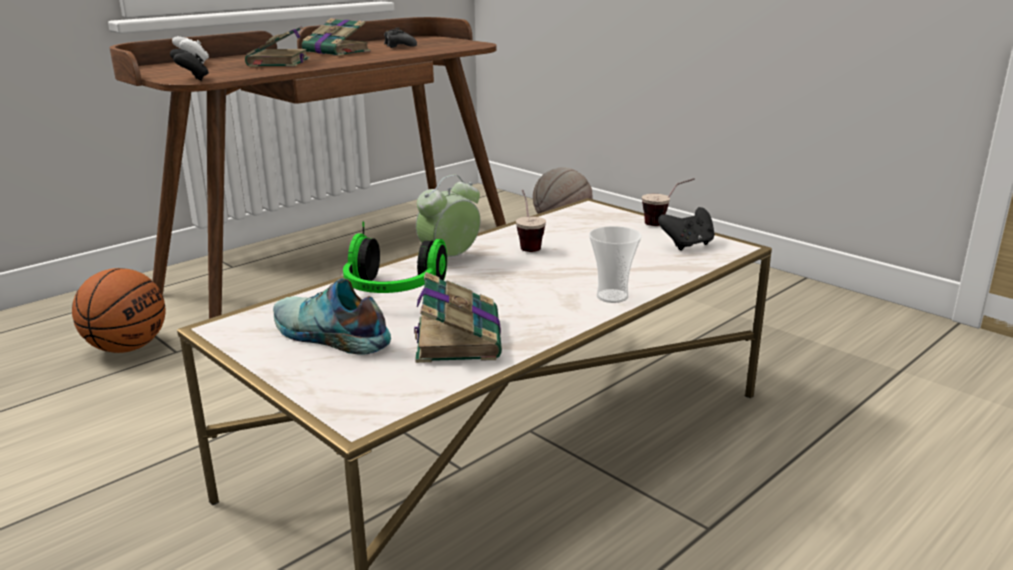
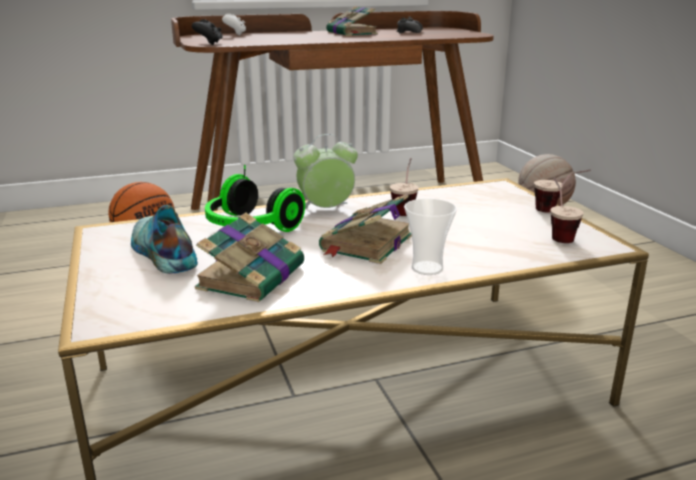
camera: 25 degrees right, 0 degrees up
book [245,26,310,67] -> book moved to [319,194,412,264]
black game controller [658,207,715,250] -> cup [550,177,584,243]

